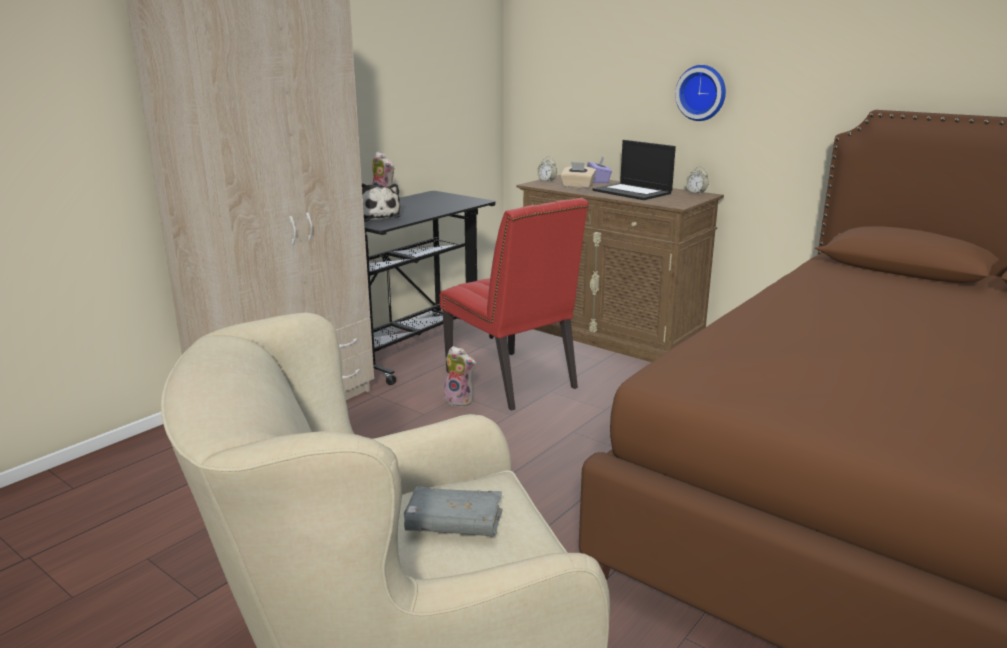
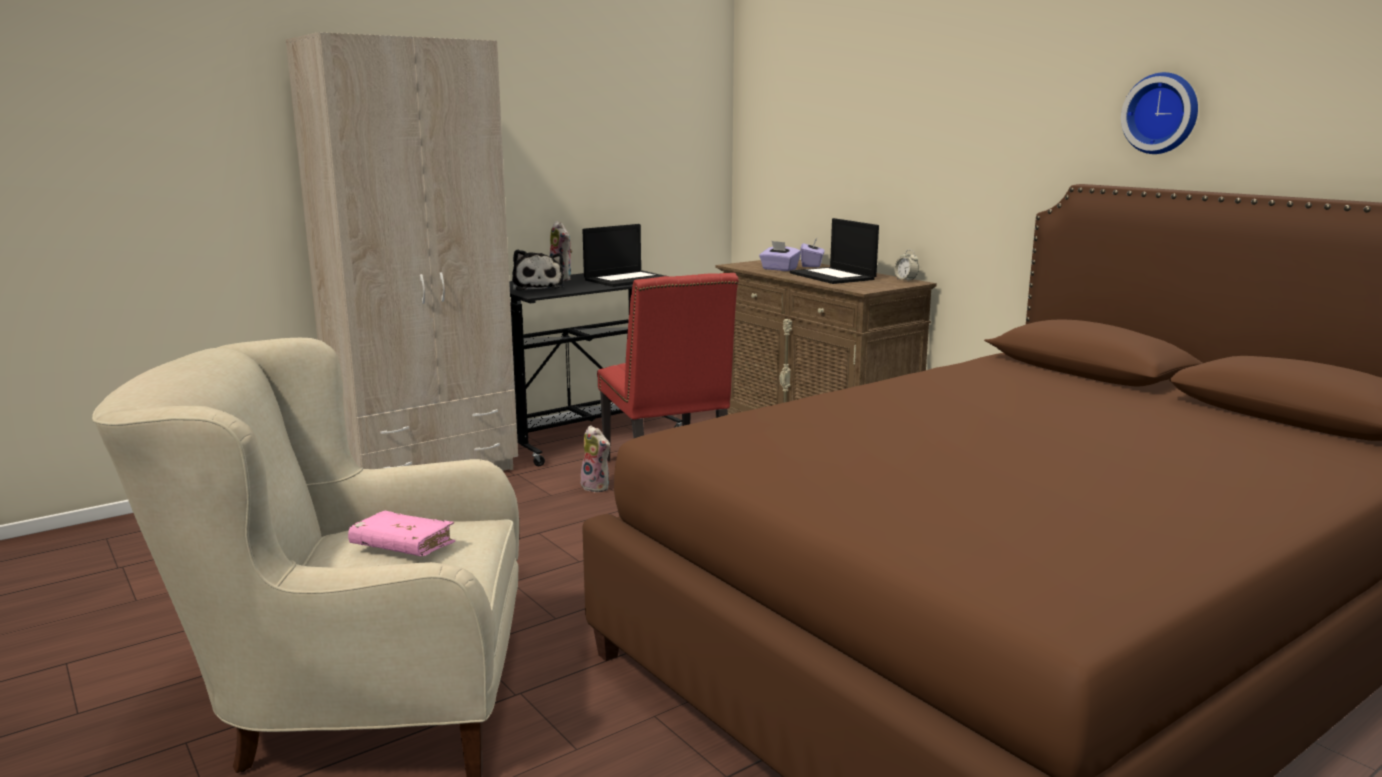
camera: 15 degrees right, 5 degrees down
grey book [404,486,503,536] -> pink book [348,511,456,556]
alarm clock [537,156,557,182] -> none
beige tissue box [561,162,596,189] -> purple tissue box [759,241,801,271]
wall clock [675,65,726,121] -> wall clock moved to [1121,72,1198,154]
none -> laptop [582,224,665,287]

